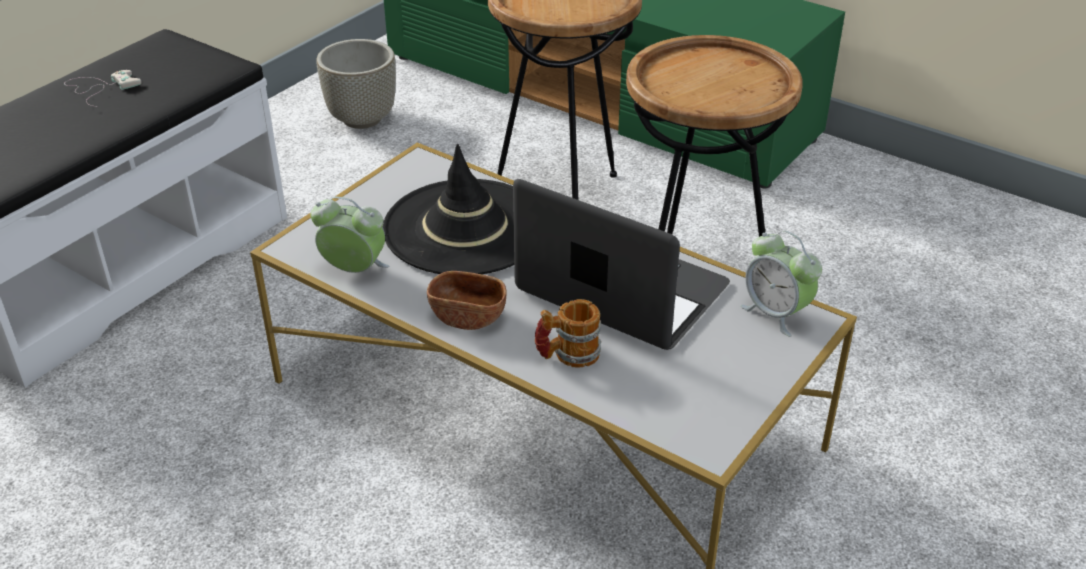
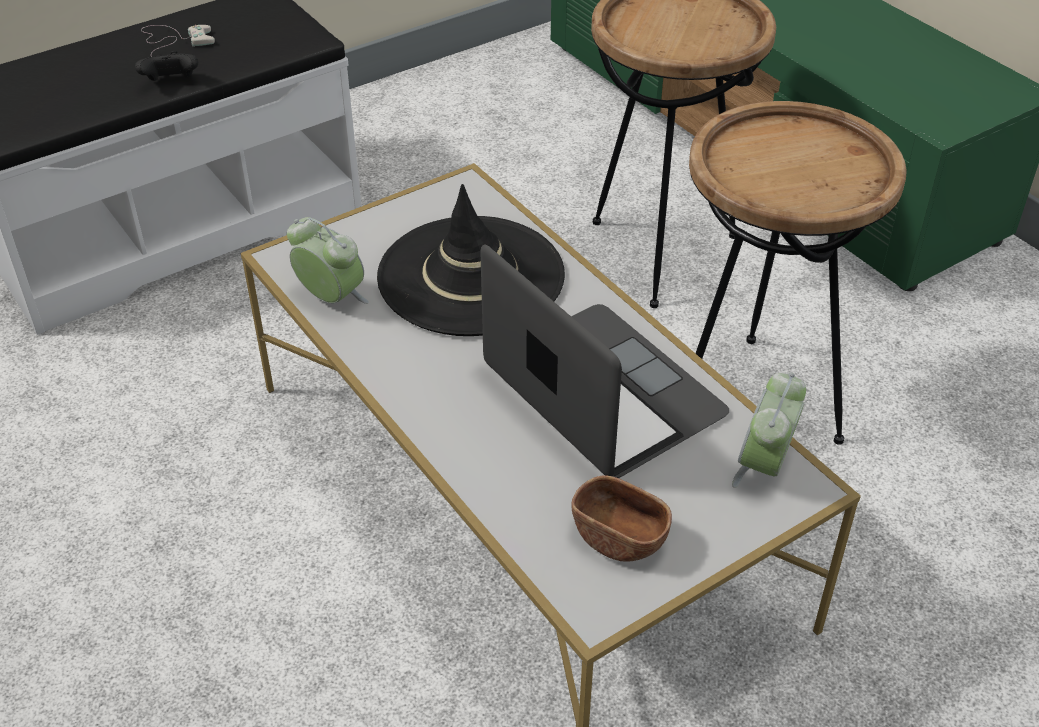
camera: 20 degrees right, 5 degrees up
grey planter [317,39,396,129] -> none
brown bowl [427,271,507,330] -> brown bowl moved to [571,475,672,562]
mug [535,299,601,368] -> none
alarm clock [740,231,822,337] -> alarm clock turned 45 degrees clockwise [732,372,806,488]
none -> black game controller [135,51,198,81]

